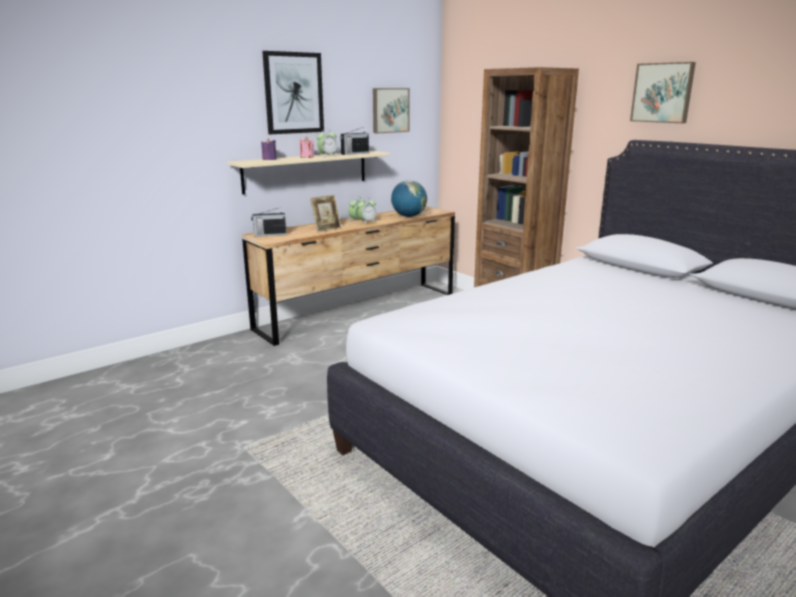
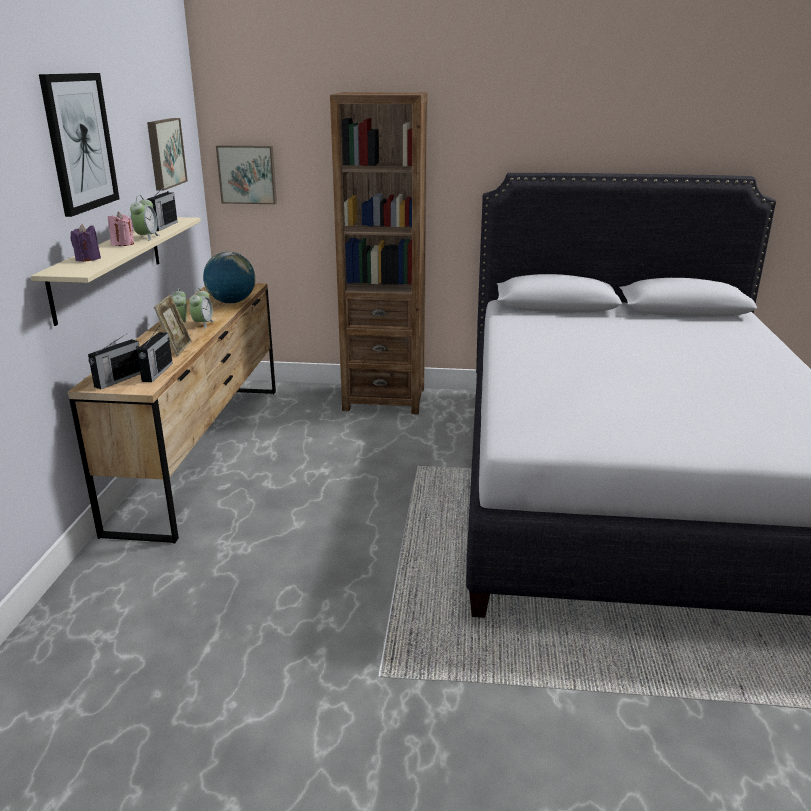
camera: 45 degrees left, 5 degrees up
picture [630,62,696,123] -> picture moved to [216,145,277,204]
none -> radio [137,327,173,382]

